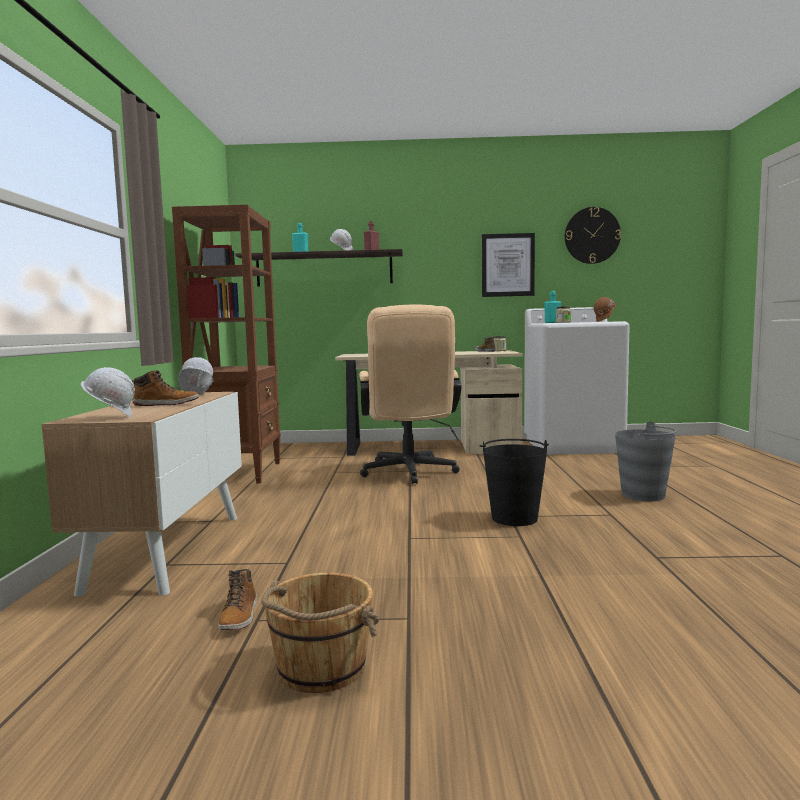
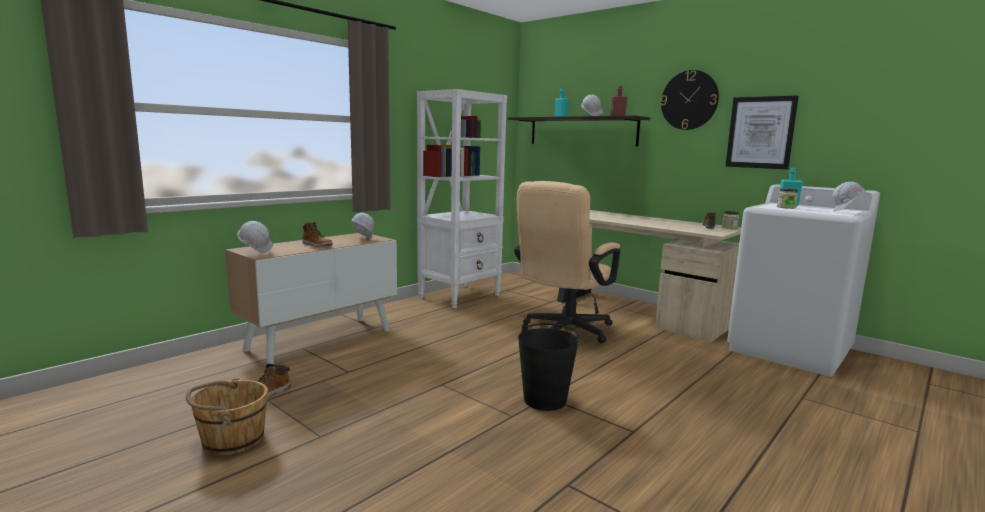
camera: 40 degrees right, 5 degrees up
brown bookcase [172,205,281,483] -> white bookcase [417,89,507,308]
wall clock [565,207,621,264] -> wall clock moved to [661,70,719,130]
brown hard hat [594,297,616,322] -> white hard hat [833,182,866,212]
grey bucket [615,421,677,501] -> none

